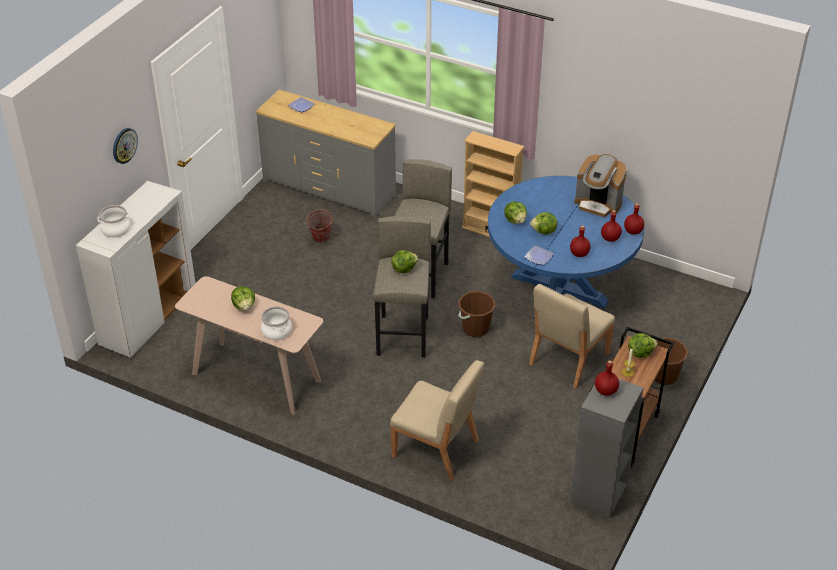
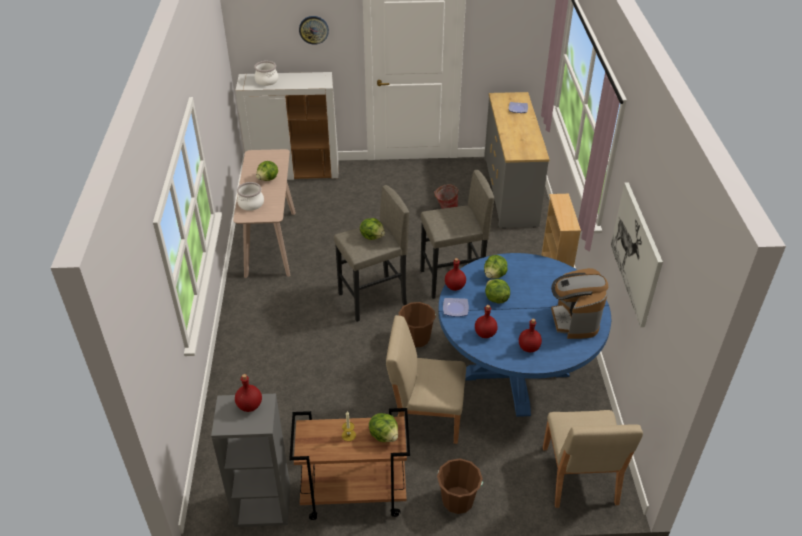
camera: 60 degrees right, 0 degrees up
beige chair [390,360,484,481] -> beige chair moved to [543,410,643,508]
red bottle [624,203,644,234] -> red bottle moved to [445,258,466,291]
none -> picture [610,182,663,327]

